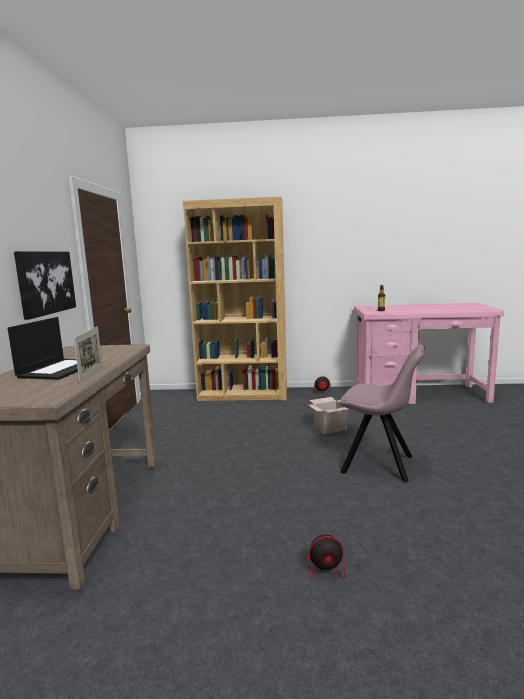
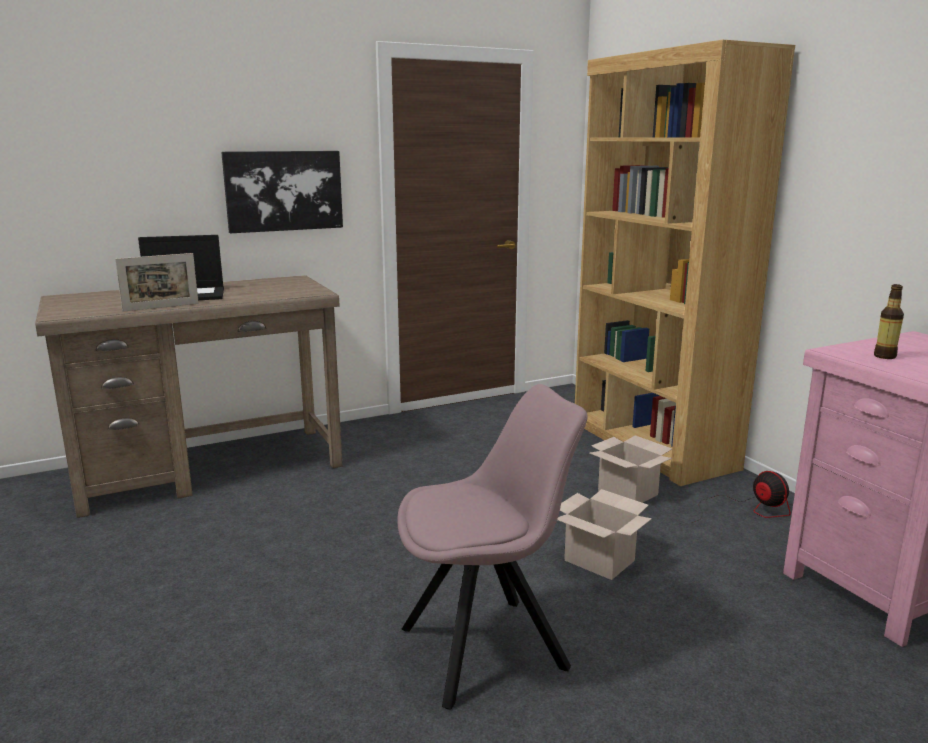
camera: 60 degrees right, 5 degrees up
fan [308,525,368,581] -> none
pink chair [339,344,425,483] -> pink chair turned 105 degrees counterclockwise [397,384,588,710]
none -> cardboard box [590,435,672,503]

